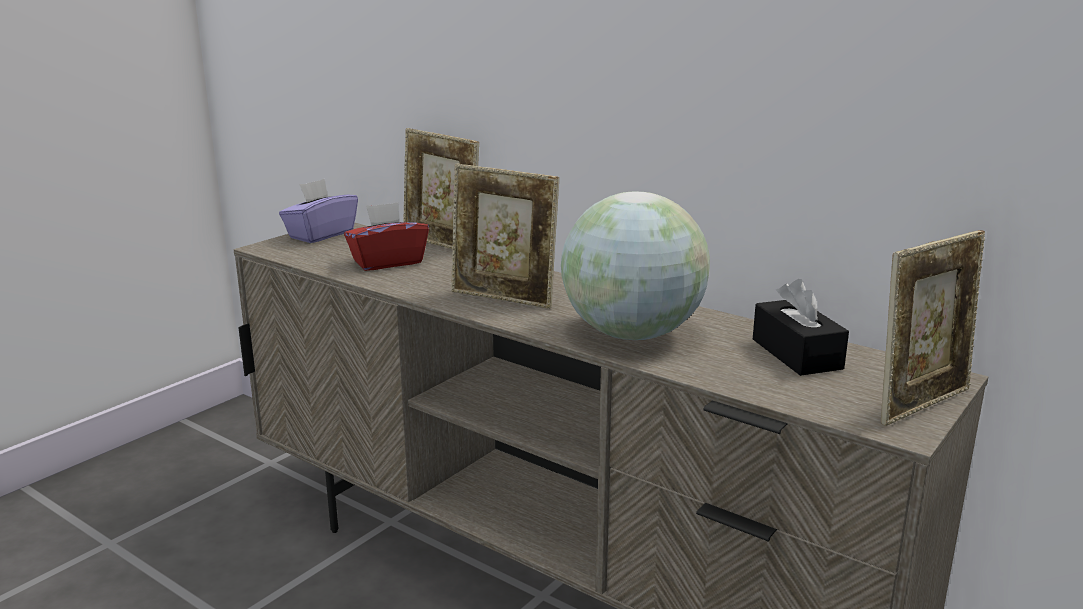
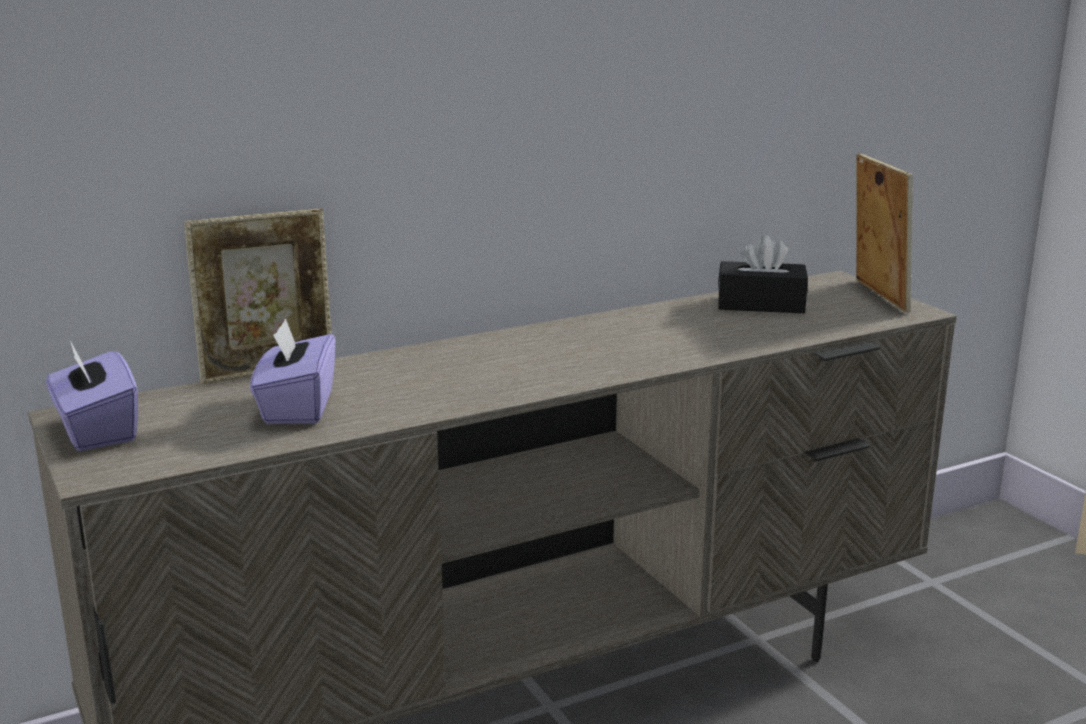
camera: 65 degrees left, 0 degrees up
red tissue box [344,202,429,271] -> purple tissue box [250,318,335,424]
picture frame [451,164,559,309] -> none
globe [561,192,710,340] -> none

